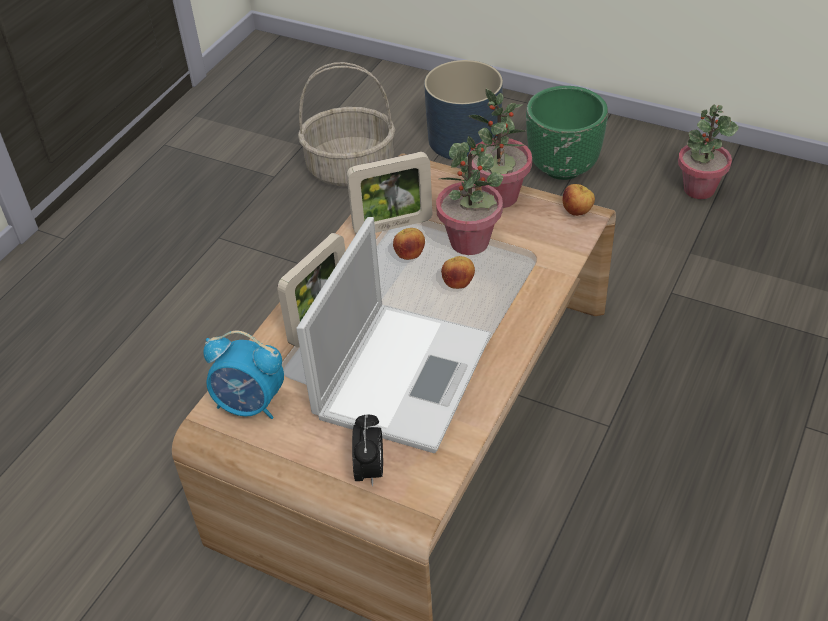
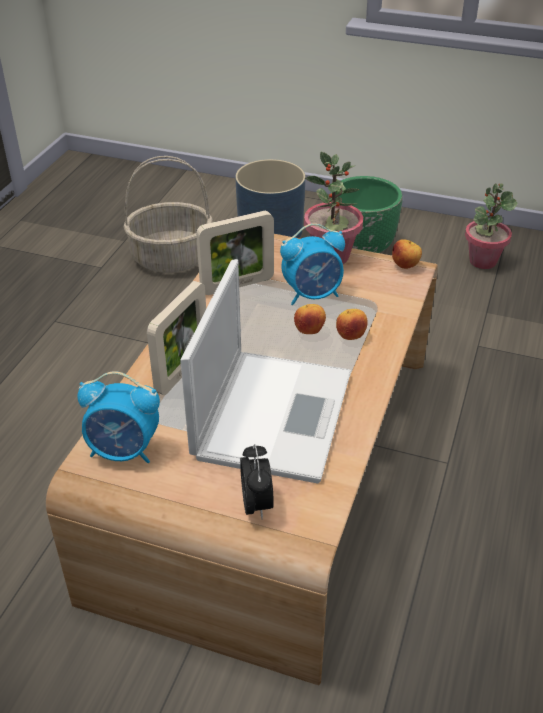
camera: 10 degrees left, 5 degrees down
apple [393,228,425,260] -> apple moved to [336,309,367,340]
potted plant [436,136,503,255] -> alarm clock [280,223,345,305]

